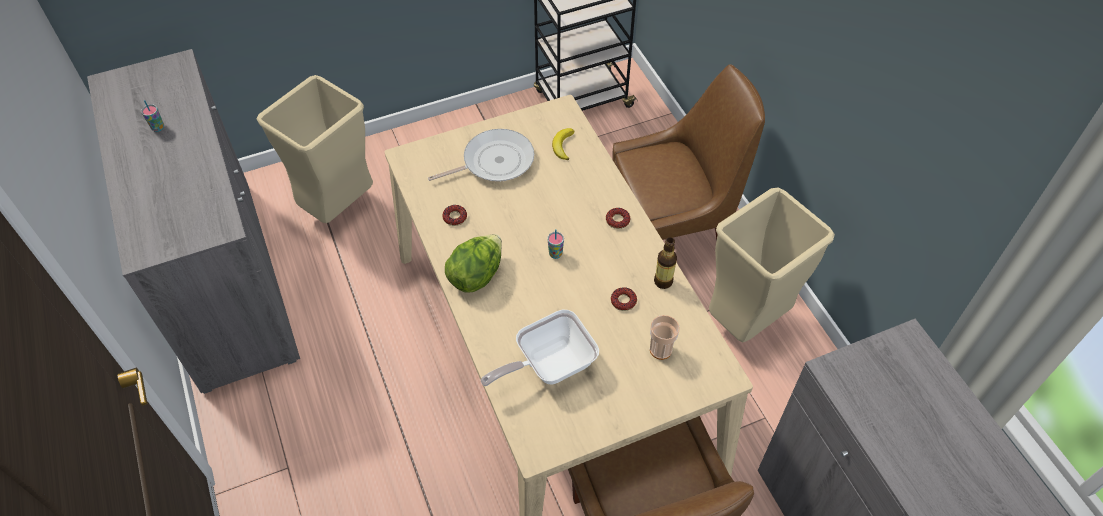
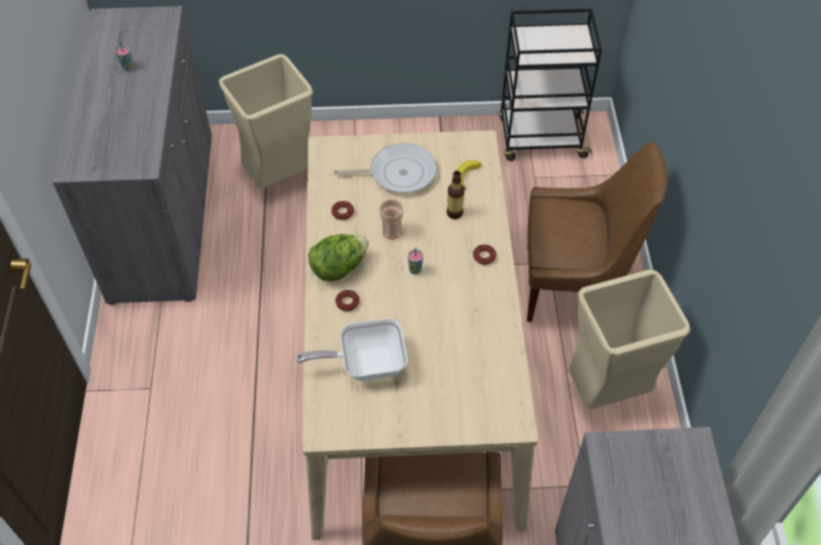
camera: 20 degrees right, 0 degrees up
donut [611,287,637,311] -> donut moved to [335,290,360,311]
cup [650,315,680,360] -> cup moved to [379,200,403,239]
bottle [654,237,677,289] -> bottle moved to [447,171,465,219]

